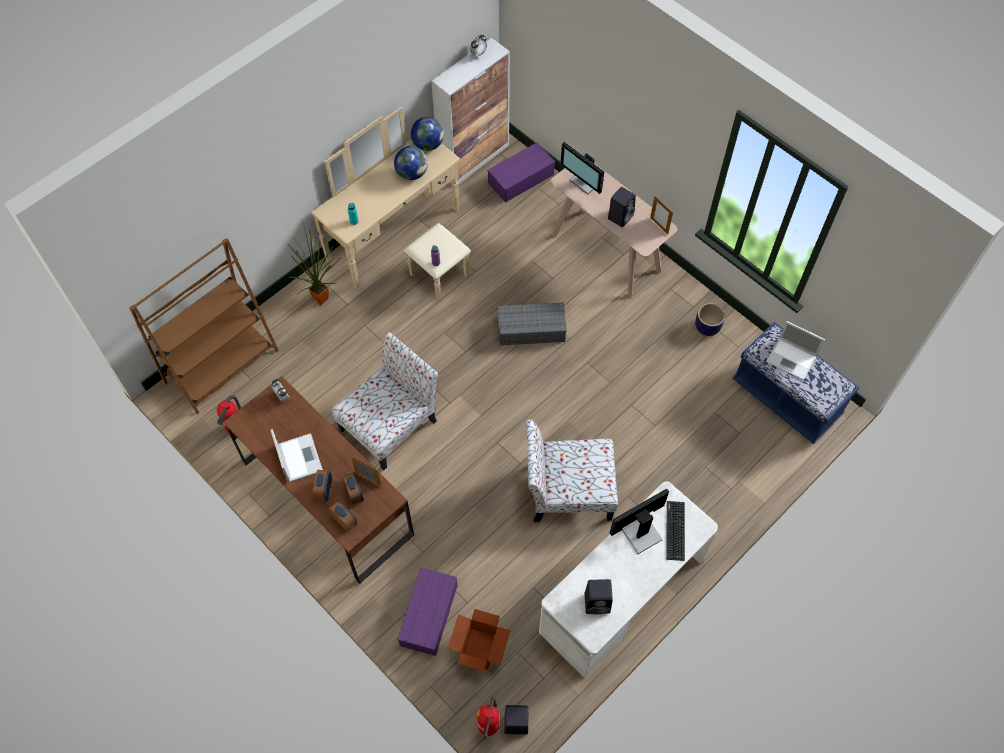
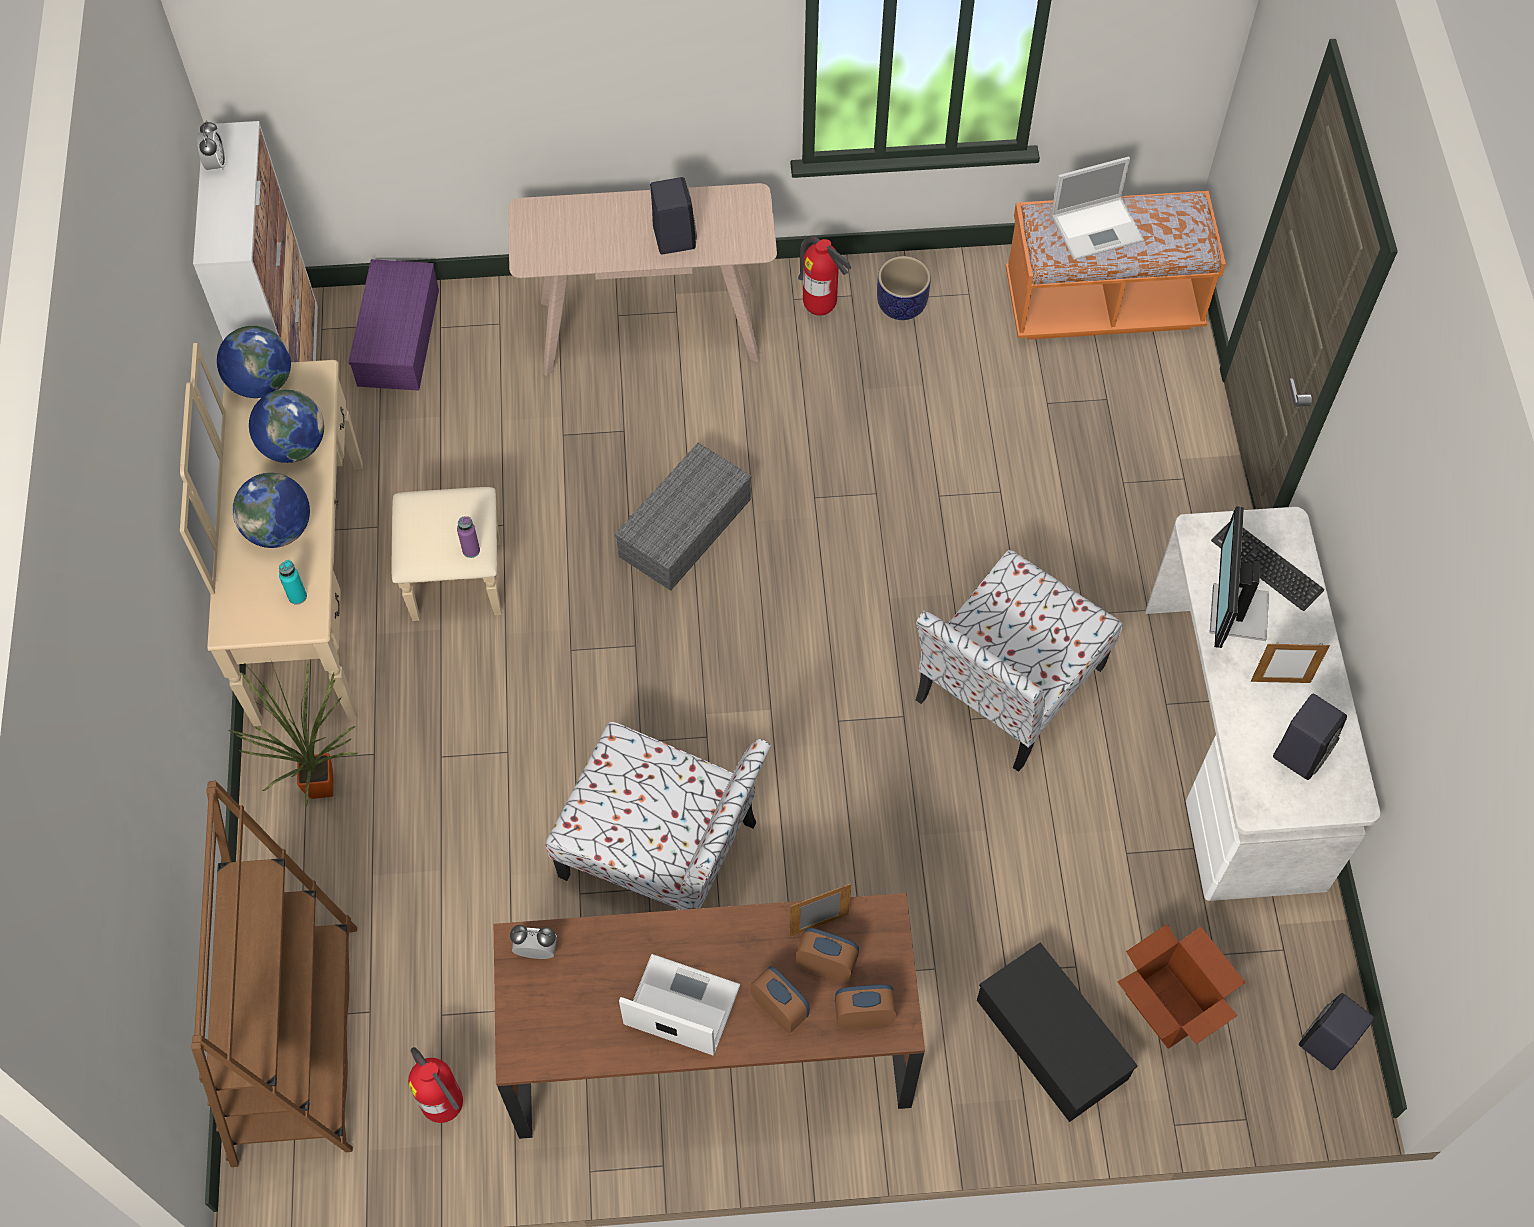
camera: 50 degrees left, 0 degrees up
chair [332,332,439,471] -> chair turned 120 degrees clockwise [546,722,771,910]
purple storage box [397,568,457,656] -> black storage box [977,942,1138,1122]
fire extinguisher [477,697,499,740] -> fire extinguisher moved to [798,236,851,316]
monitor [560,142,604,194] -> none
picture frame [650,196,673,234] -> picture frame moved to [1251,642,1330,683]
blue bench [733,322,859,444] -> orange bench [1006,191,1226,340]
none -> globe [233,473,310,548]

